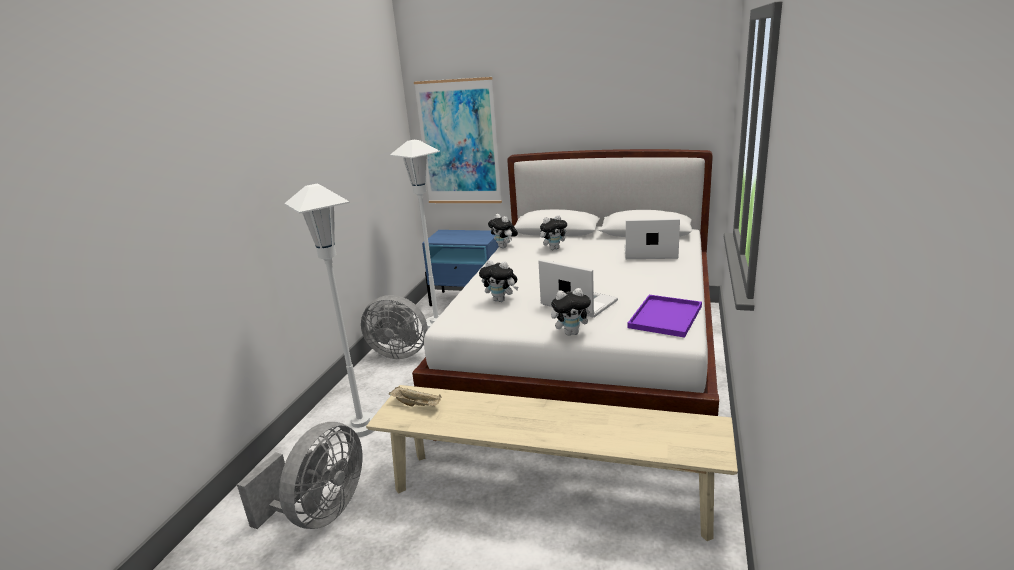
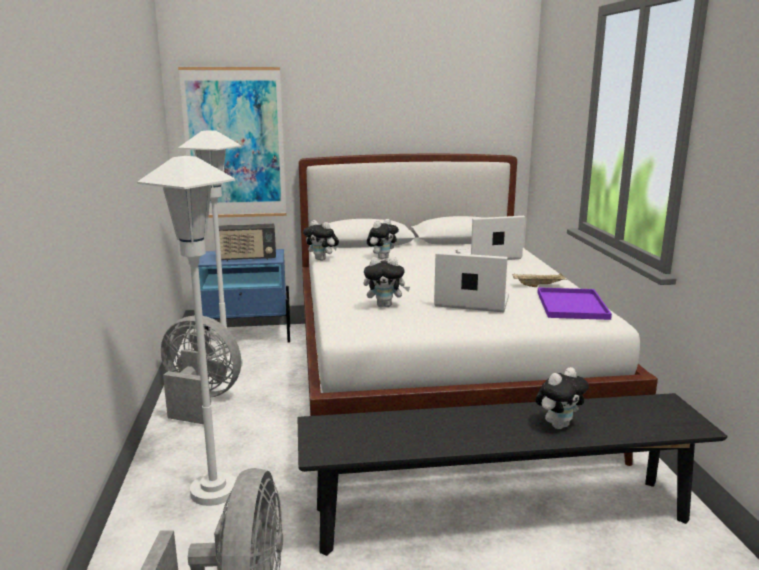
camera: 25 degrees left, 5 degrees down
grey fan [361,295,428,359] -> grey fan turned 150 degrees counterclockwise [161,316,241,424]
beige bench [366,385,738,541] -> black bench [298,393,727,556]
beige tray [389,387,442,407] -> beige tray moved to [513,273,567,287]
plush toy [551,288,594,336] -> plush toy moved to [535,367,589,429]
none -> radio [219,224,276,261]

